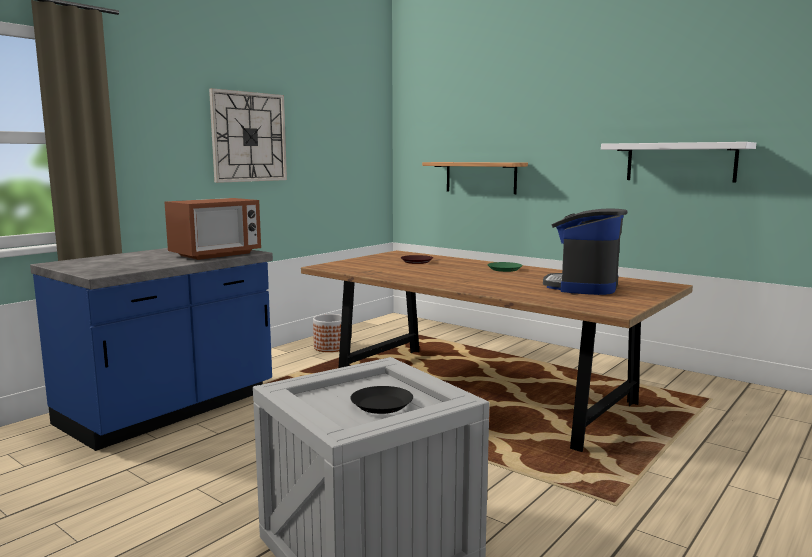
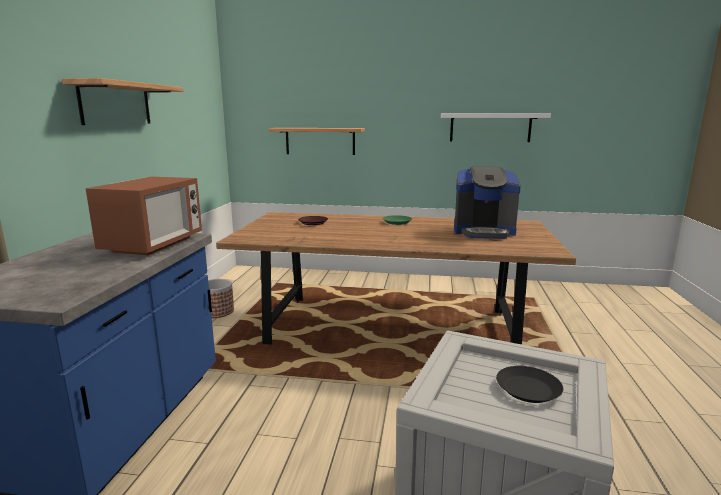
camera: 30 degrees left, 5 degrees up
wall clock [209,88,287,183] -> shelf [62,78,183,125]
coffee machine [543,209,627,295] -> coffee machine turned 75 degrees counterclockwise [454,166,521,239]

